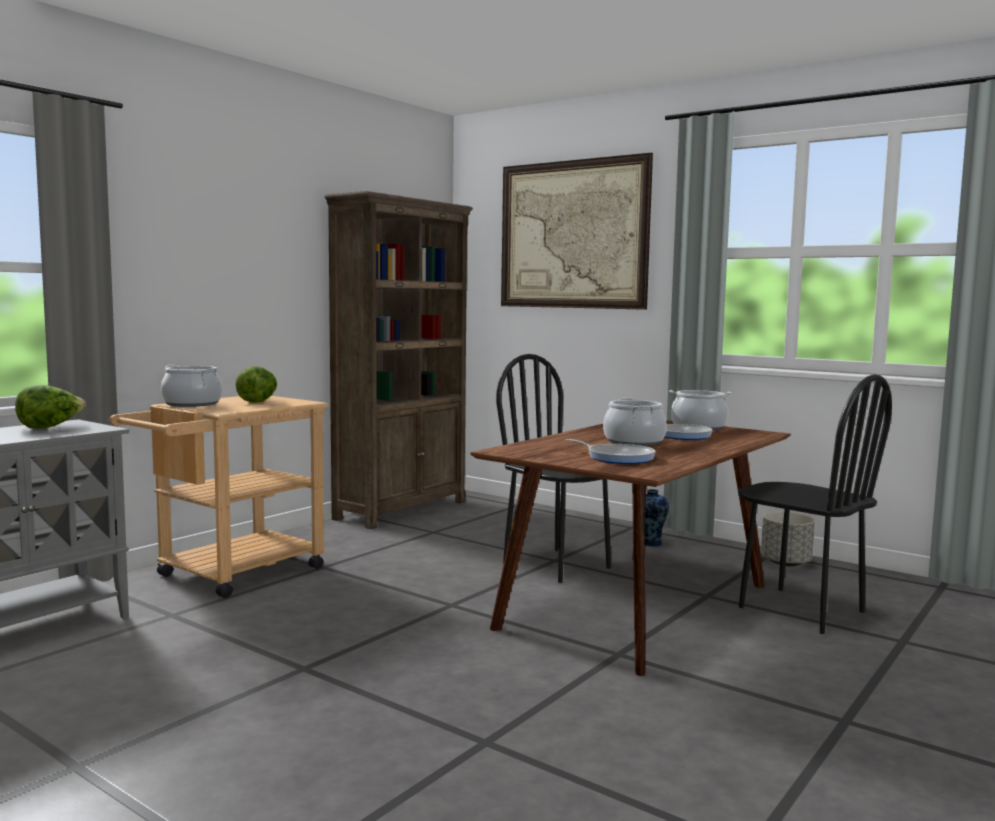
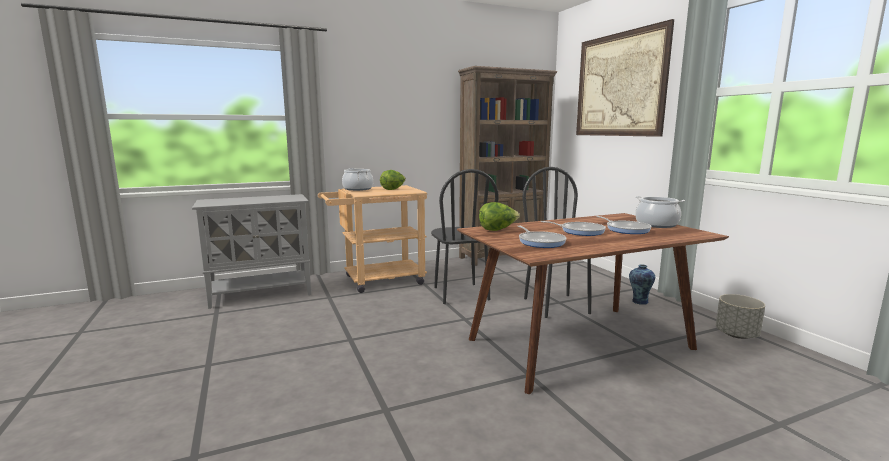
camera: 30 degrees right, 5 degrees up
lettuce [15,385,86,429] -> lettuce moved to [479,202,520,231]
cooking pot [603,398,667,446] -> frying pan [541,221,606,236]
black chair [738,374,892,634] -> black chair moved to [431,169,499,304]

